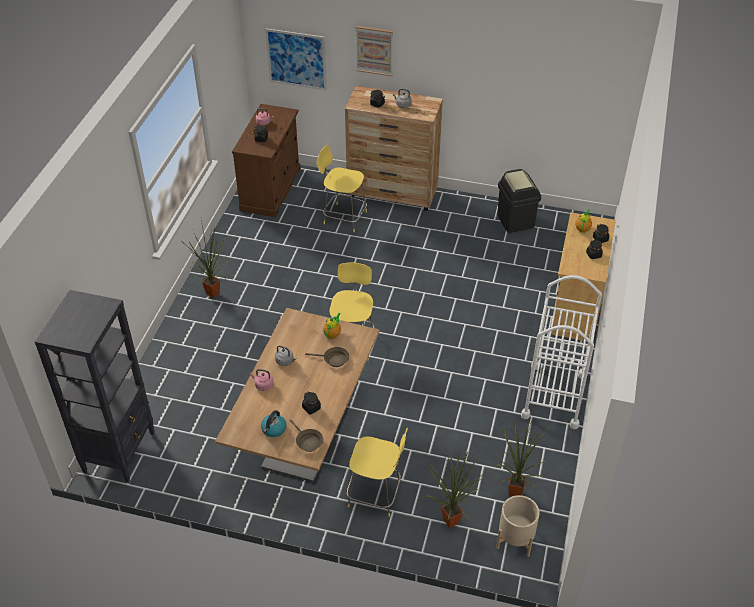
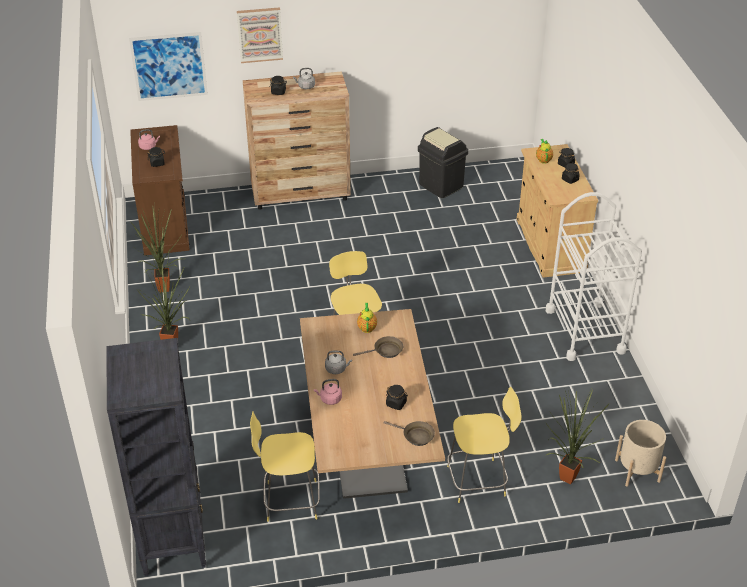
camera: 25 degrees left, 5 degrees down
kettle [261,410,286,437] -> none
yellow stool [317,145,367,232] -> yellow stool moved to [250,412,320,522]
potted plant [496,419,550,497] -> potted plant moved to [131,207,186,292]

